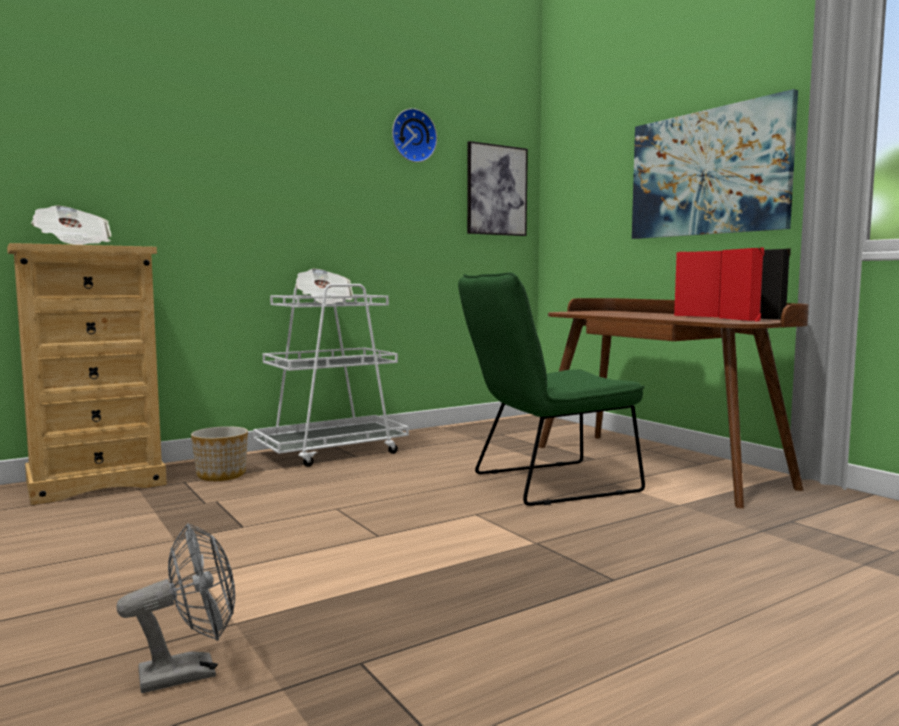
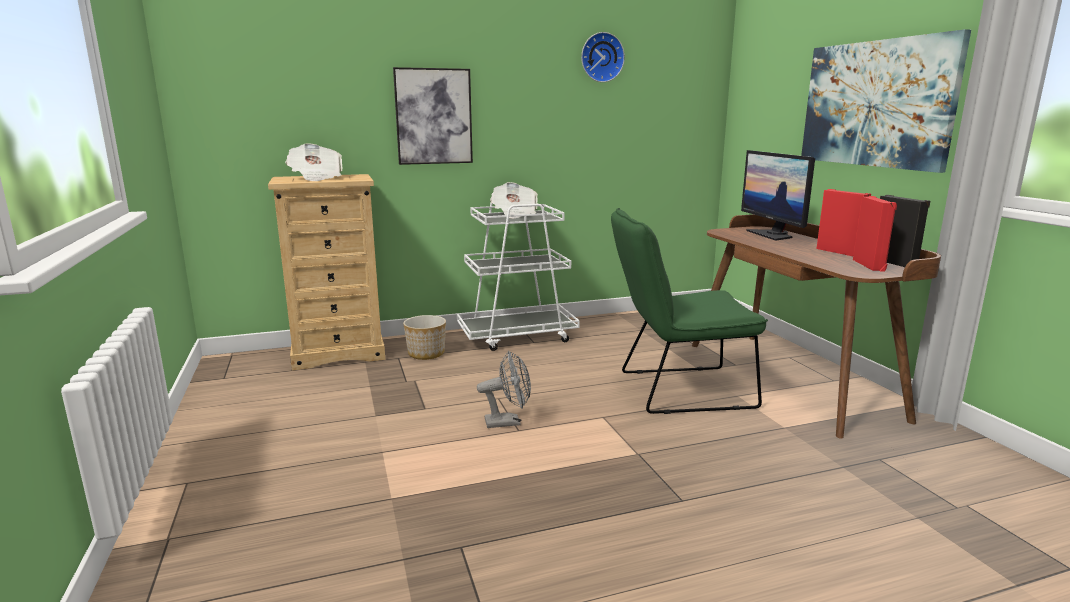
camera: 15 degrees right, 10 degrees up
grey fan [116,523,235,693] -> grey fan moved to [477,351,531,428]
picture [467,141,528,236] -> picture moved to [393,67,473,165]
none -> monitor [741,150,815,241]

